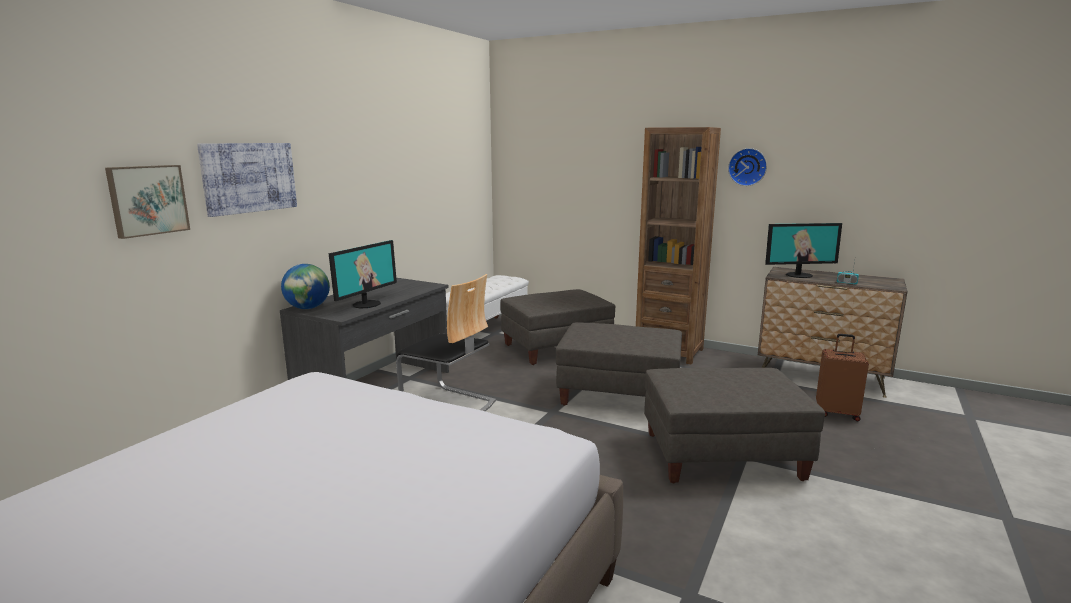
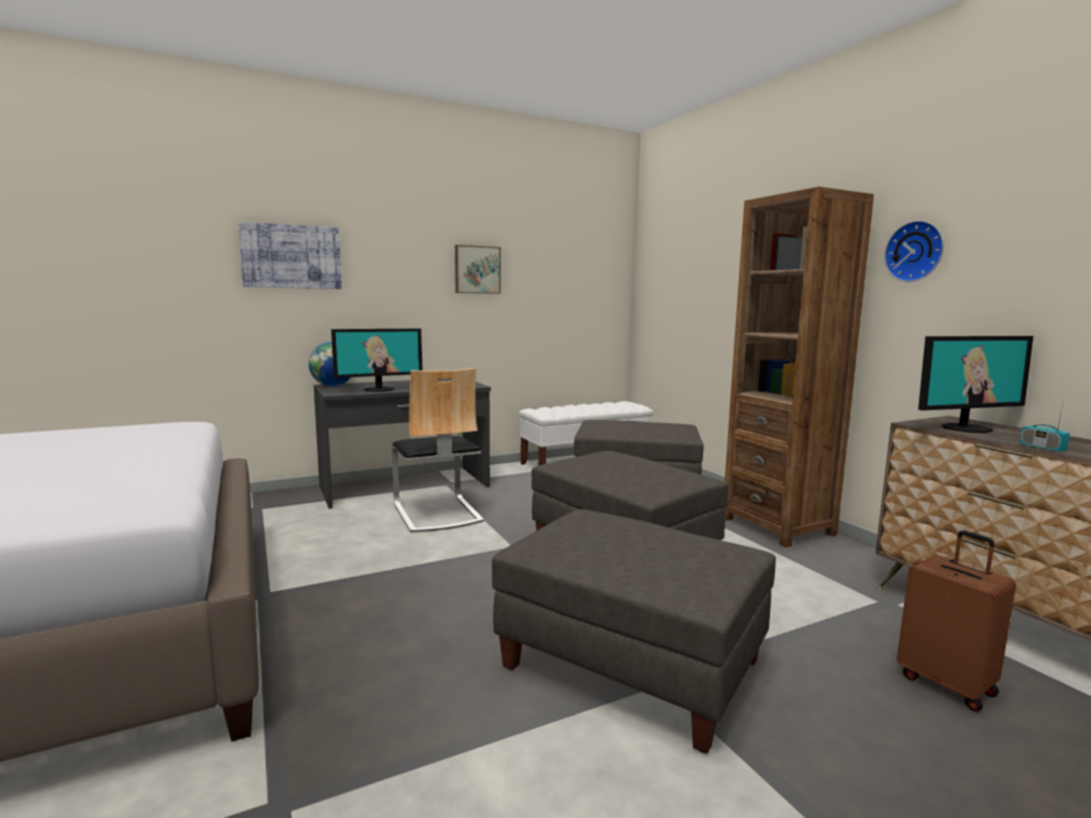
camera: 35 degrees right, 5 degrees down
picture [105,165,190,239] -> picture moved to [455,245,501,294]
monitor [765,223,842,278] -> monitor turned 45 degrees counterclockwise [918,336,1033,433]

